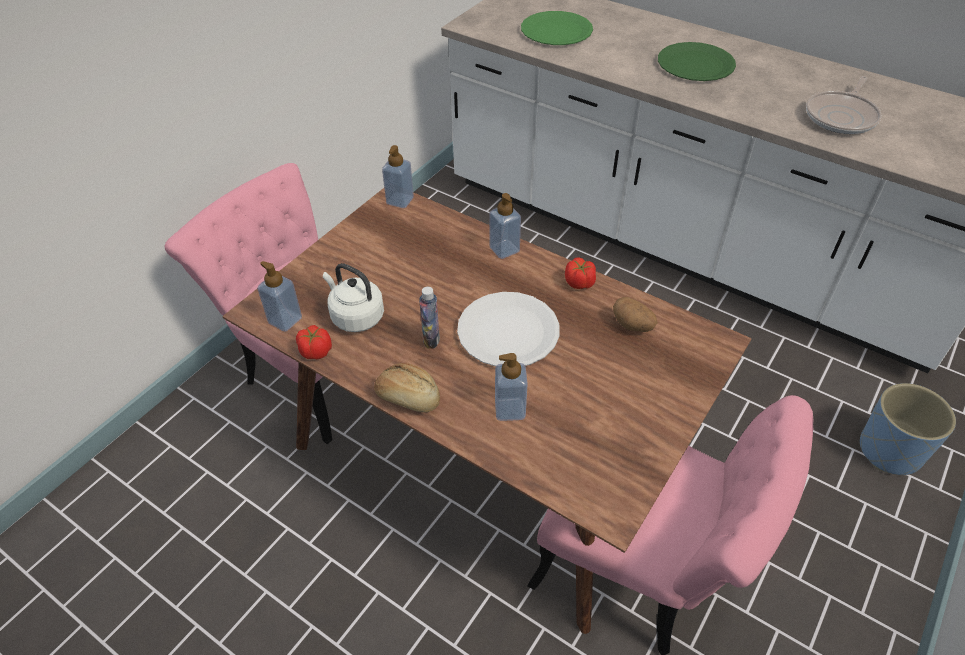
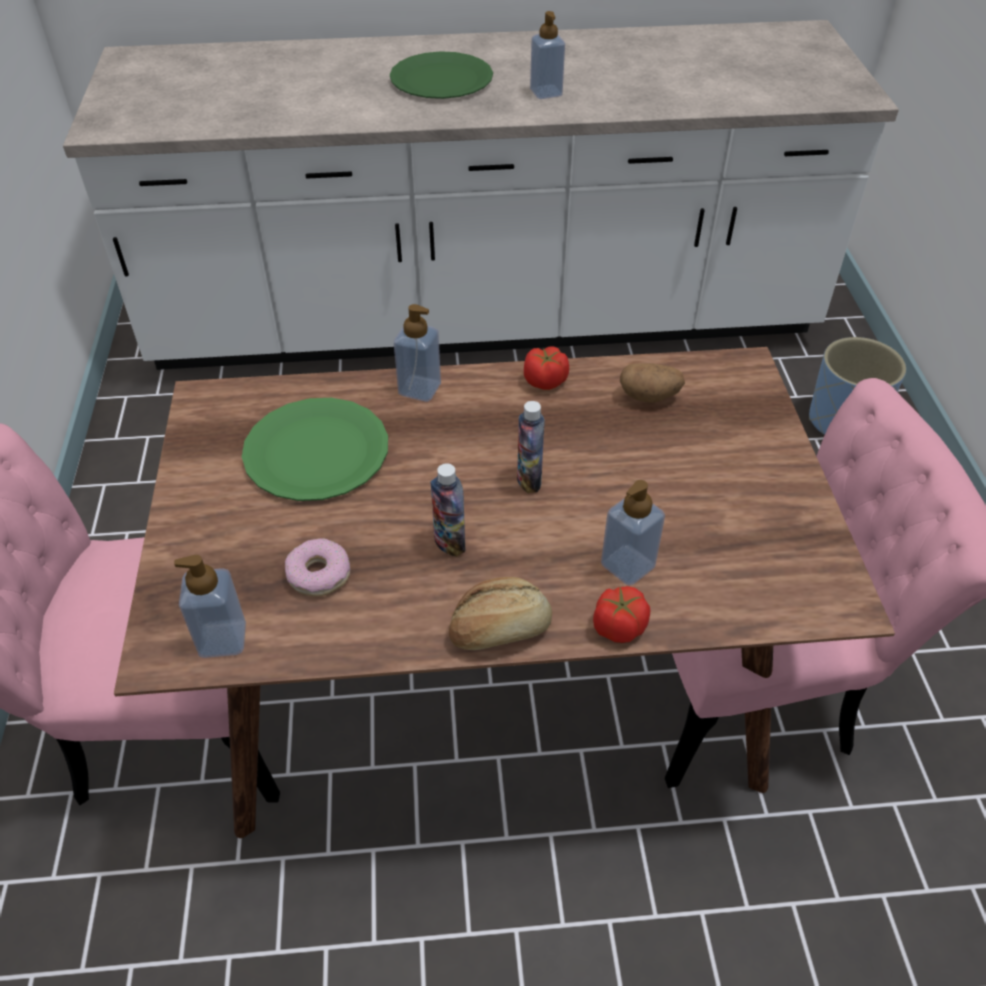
camera: 40 degrees left, 0 degrees up
tomato [296,325,332,359] -> tomato moved to [593,586,650,643]
white kettle [323,263,384,332] -> donut [285,538,350,596]
soap dispenser [382,145,414,208] -> soap dispenser moved to [530,11,565,99]
white plate [457,292,560,366] -> bottle [517,401,545,493]
green plate [521,11,593,45] -> green plate moved to [242,398,388,501]
frying pan [806,76,882,134] -> none

